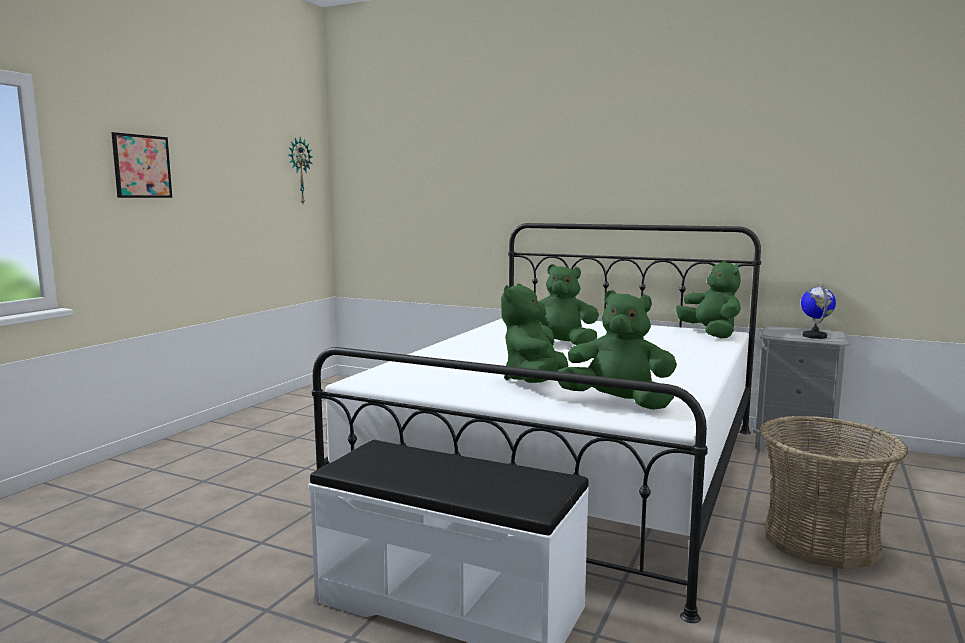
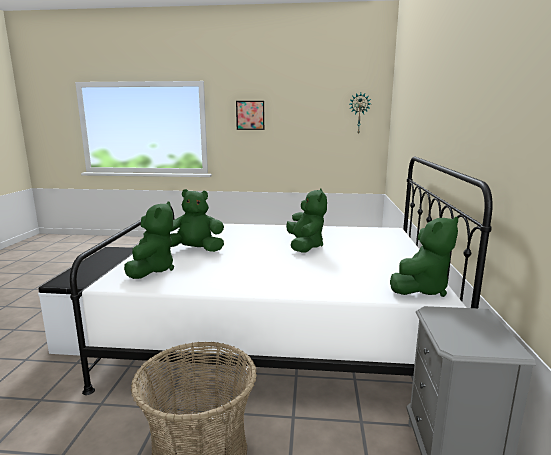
camera: 70 degrees right, 5 degrees up
globe [801,284,836,339] -> none

